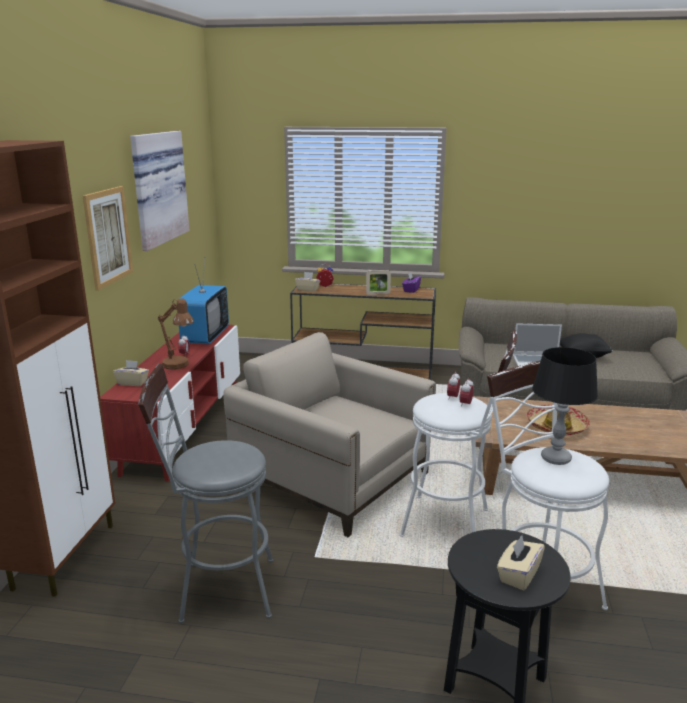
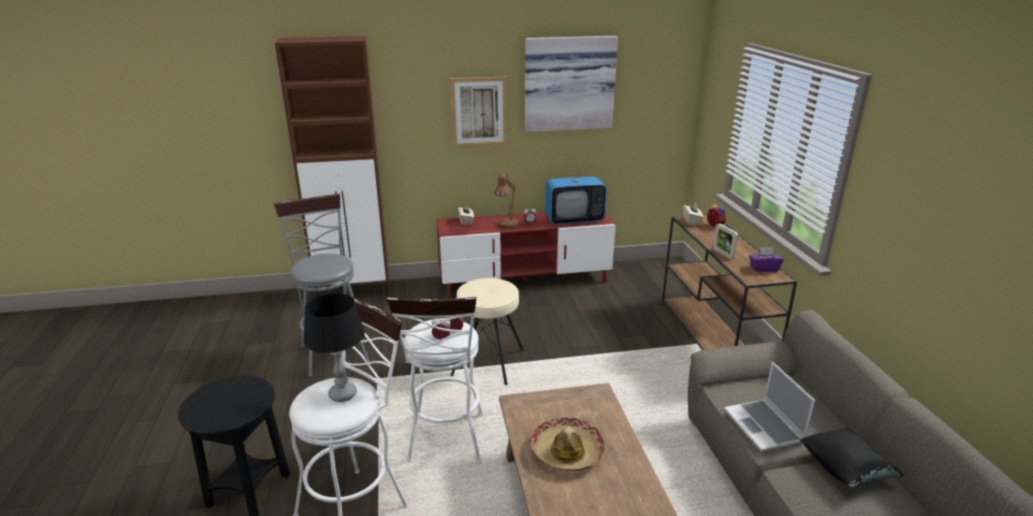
camera: 70 degrees right, 5 degrees up
beige armchair [223,332,436,537] -> beige stool [451,278,524,385]
beige tissue box [497,535,545,590] -> none

